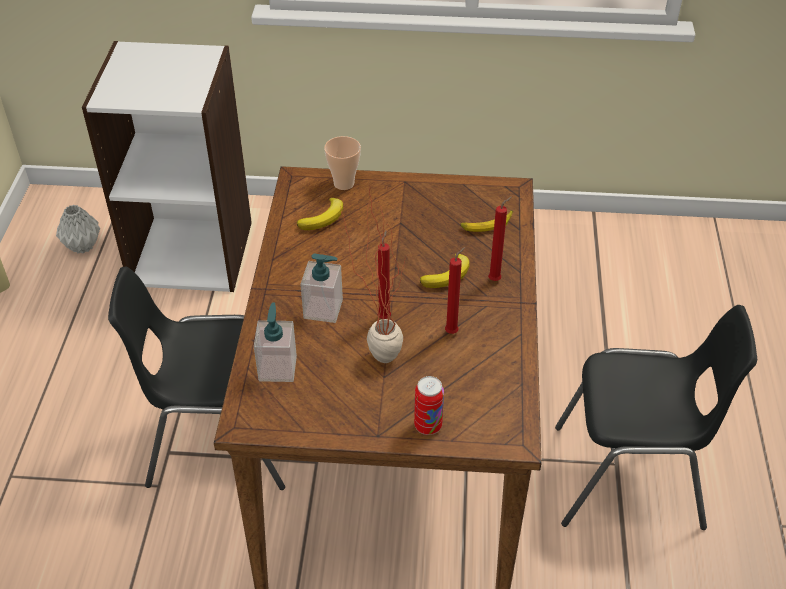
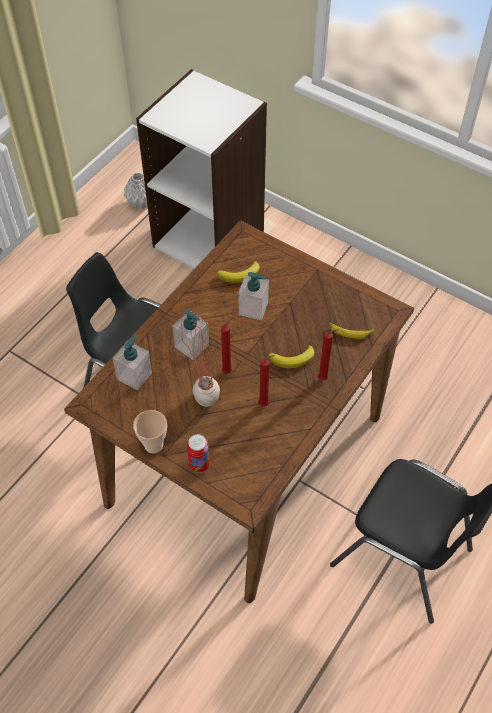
camera: 30 degrees right, 10 degrees up
cup [324,136,361,190] -> cup moved to [133,410,167,454]
none -> soap dispenser [238,272,269,320]

